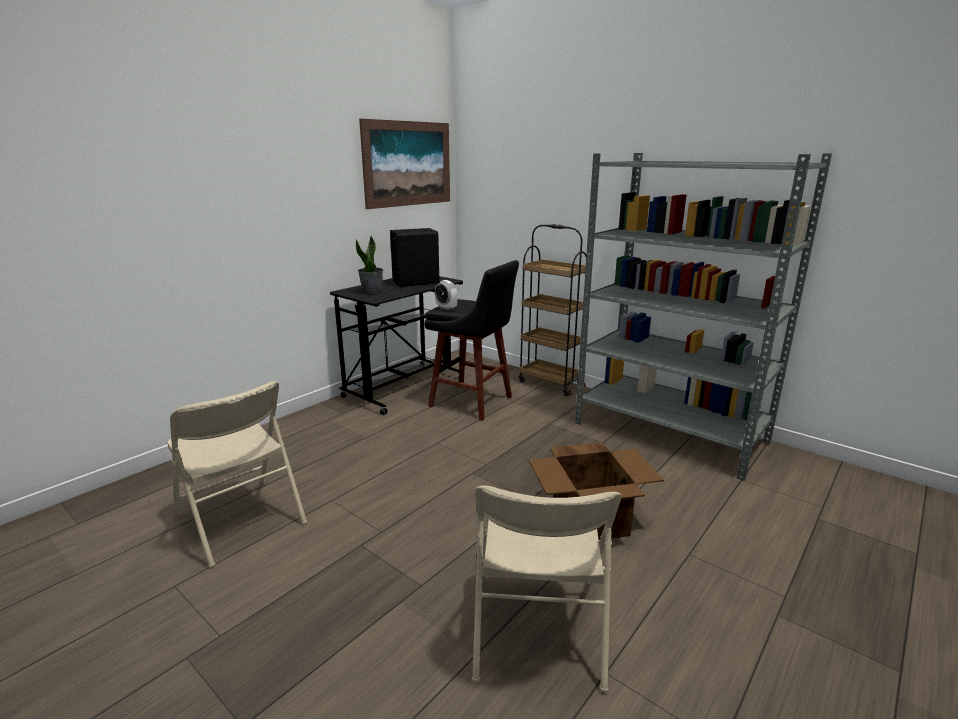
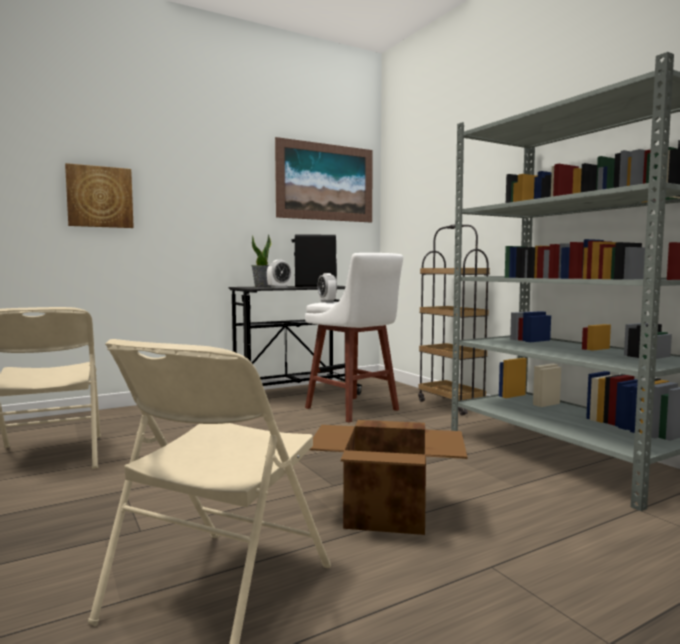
camera: 20 degrees right, 15 degrees down
black stool [425,260,519,421] -> white stool [305,253,403,423]
none -> picture [65,163,134,228]
none -> alarm clock [267,260,292,288]

